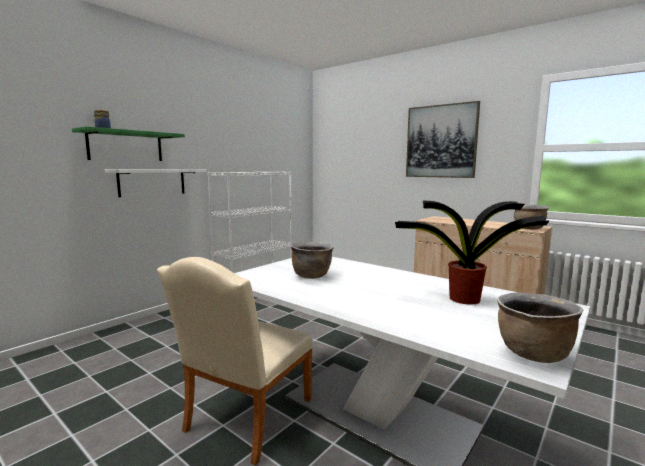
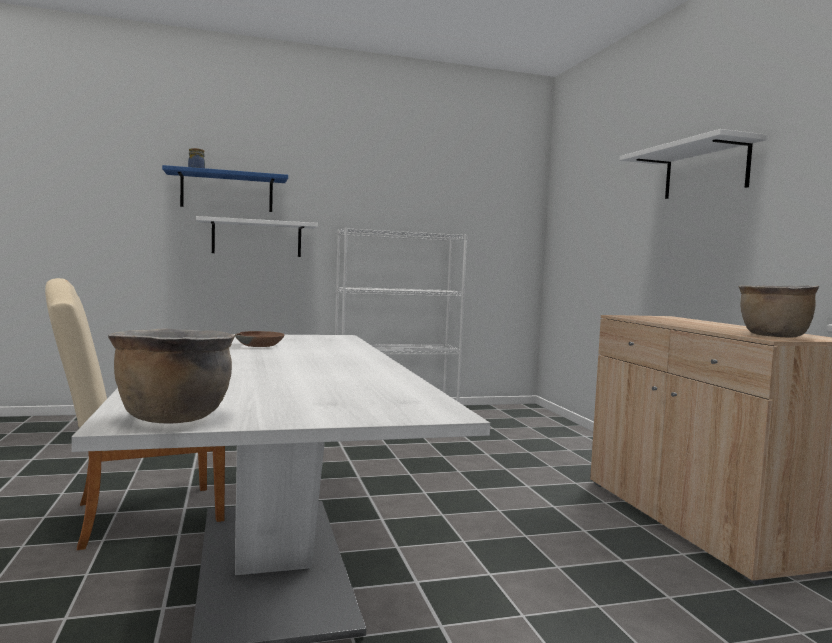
camera: 35 degrees right, 5 degrees down
green shelf [72,126,185,161] -> blue shelf [162,165,288,212]
brown cooking pot [291,242,334,279] -> brown bowl [235,331,284,347]
potted plant [395,201,549,305] -> none
picture [406,101,480,178] -> white shelf [619,129,768,199]

